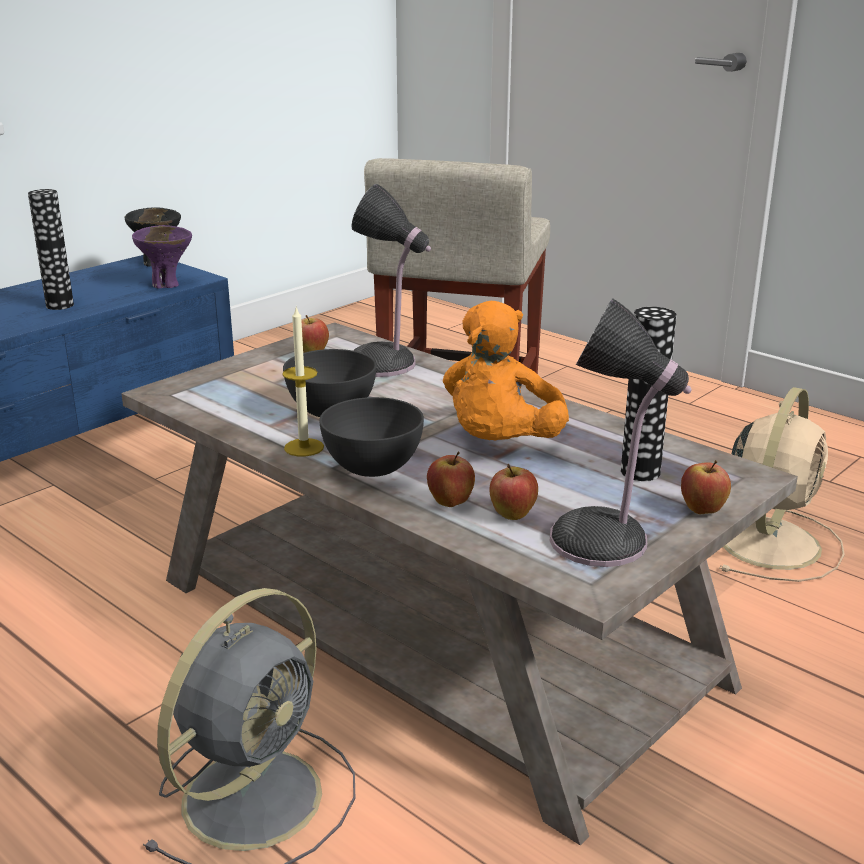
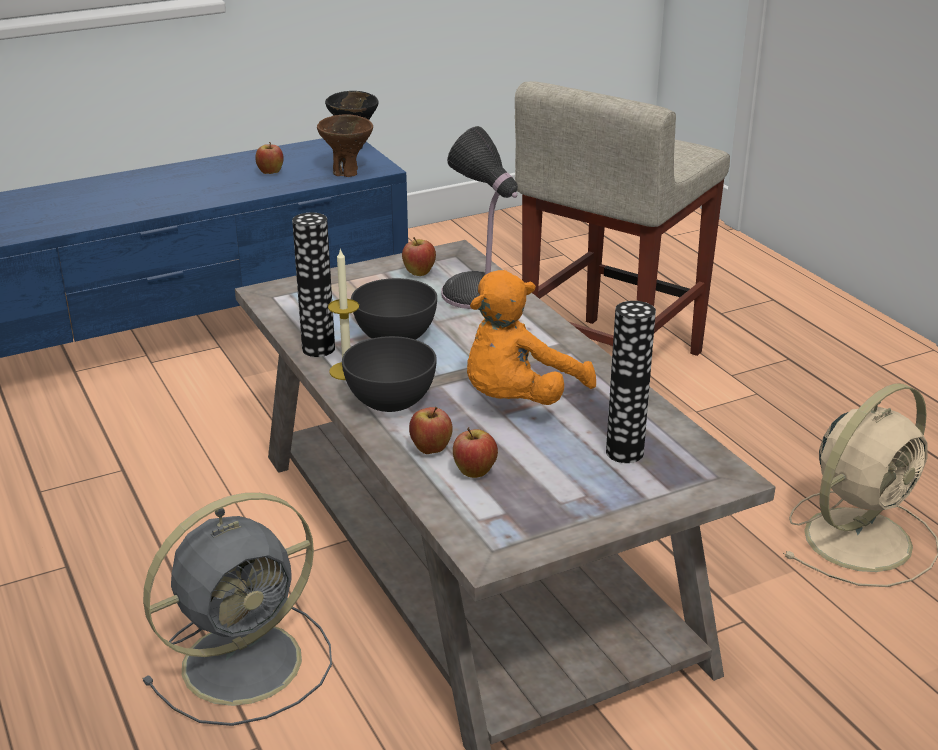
camera: 20 degrees right, 5 degrees up
vase [28,189,74,310] -> vase moved to [292,213,335,357]
purple bowl [132,225,192,289] -> brown bowl [317,114,373,177]
table lamp [550,298,691,567] -> none
apple [681,460,731,514] -> apple moved to [255,142,284,174]

